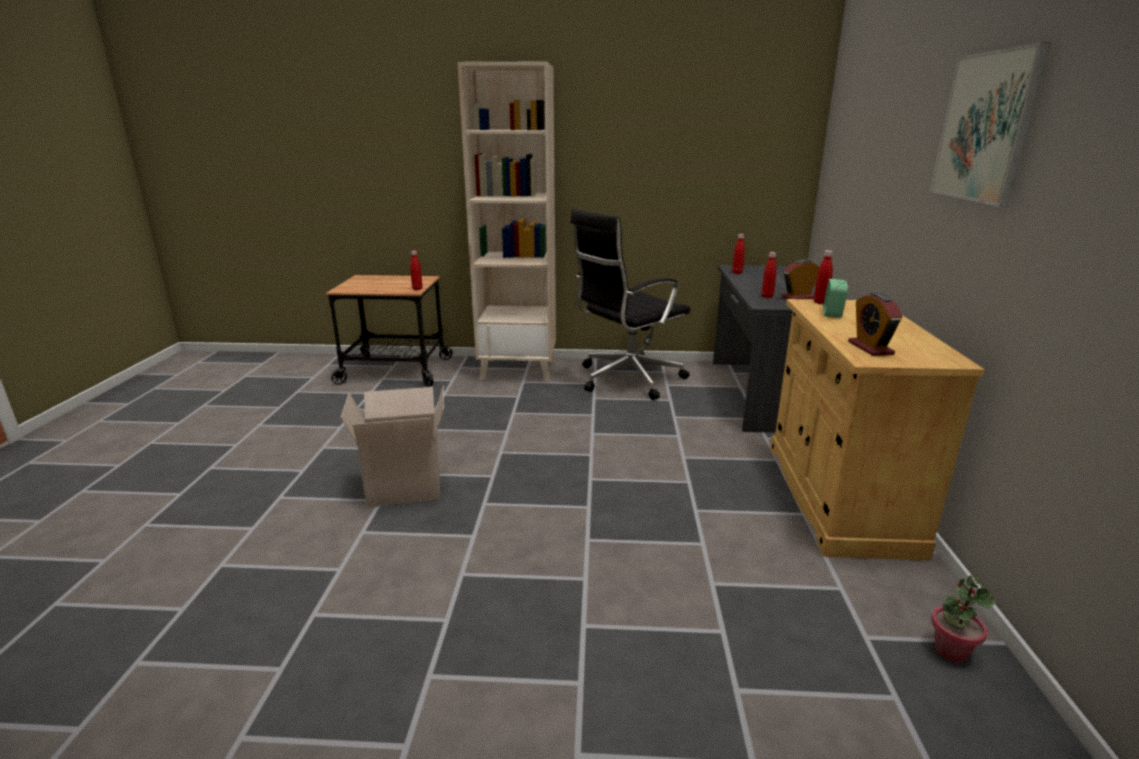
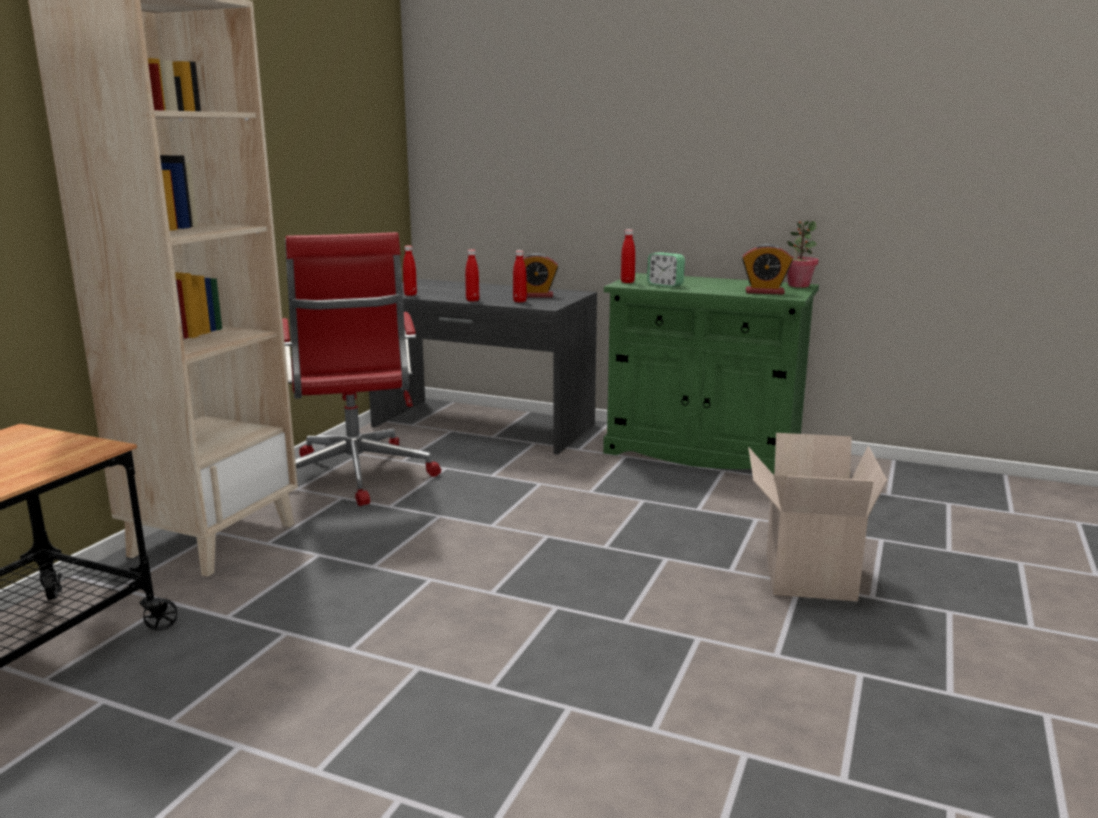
camera: 70 degrees left, 5 degrees down
cardboard box [341,386,444,507] -> cardboard box moved to [749,433,887,601]
red bottle [410,251,422,290] -> red bottle moved to [465,250,479,302]
black office chair [570,209,691,400] -> red office chair [282,232,441,506]
beige cabinet [770,299,985,561] -> green cabinet [603,273,819,475]
alarm clock [782,259,819,299] -> alarm clock turned 90 degrees counterclockwise [523,253,558,298]
picture [930,42,1051,207] -> none
potted plant [931,575,996,662] -> potted plant moved to [787,221,819,288]

